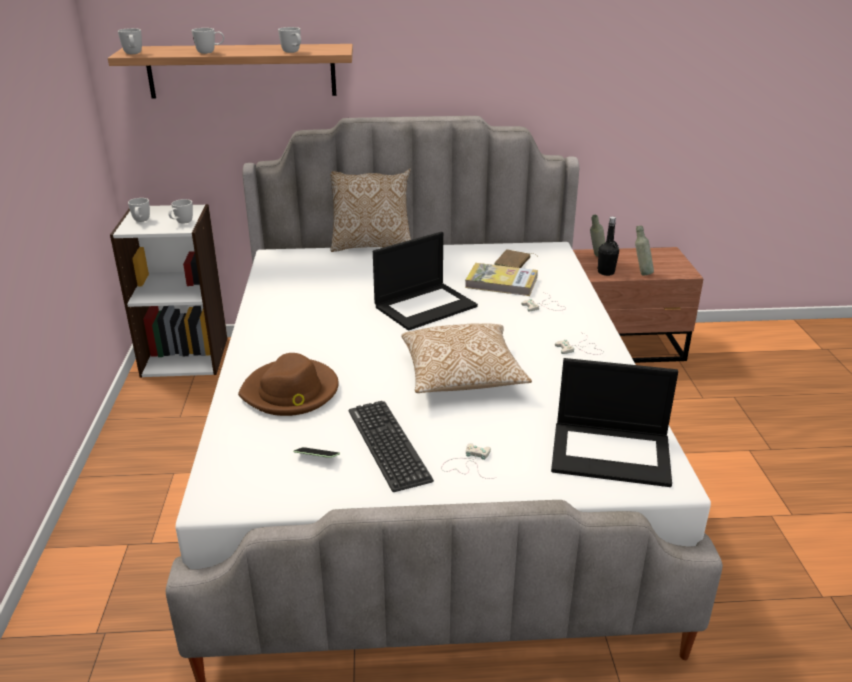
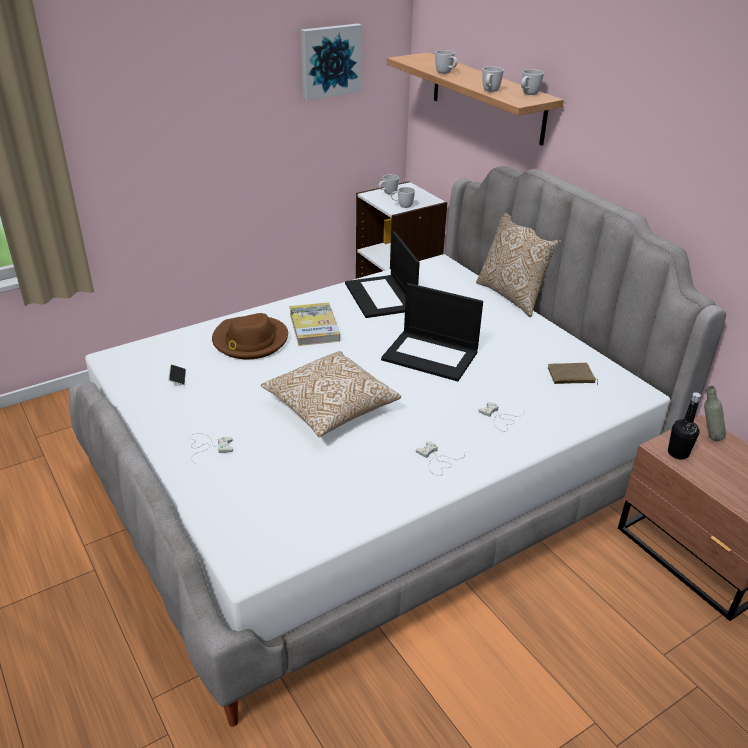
camera: 60 degrees right, 5 degrees up
white mug [118,28,142,54] -> white mug moved to [521,69,544,95]
keyboard [349,401,434,492] -> none
book [465,263,538,296] -> book moved to [289,302,340,346]
laptop [551,358,678,487] -> laptop moved to [345,231,420,318]
grey bottle [635,225,654,275] -> none
none -> picture [301,24,362,100]

